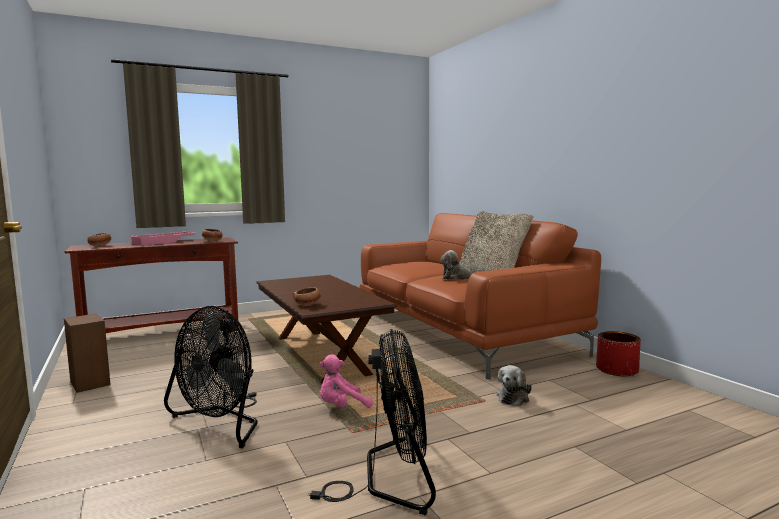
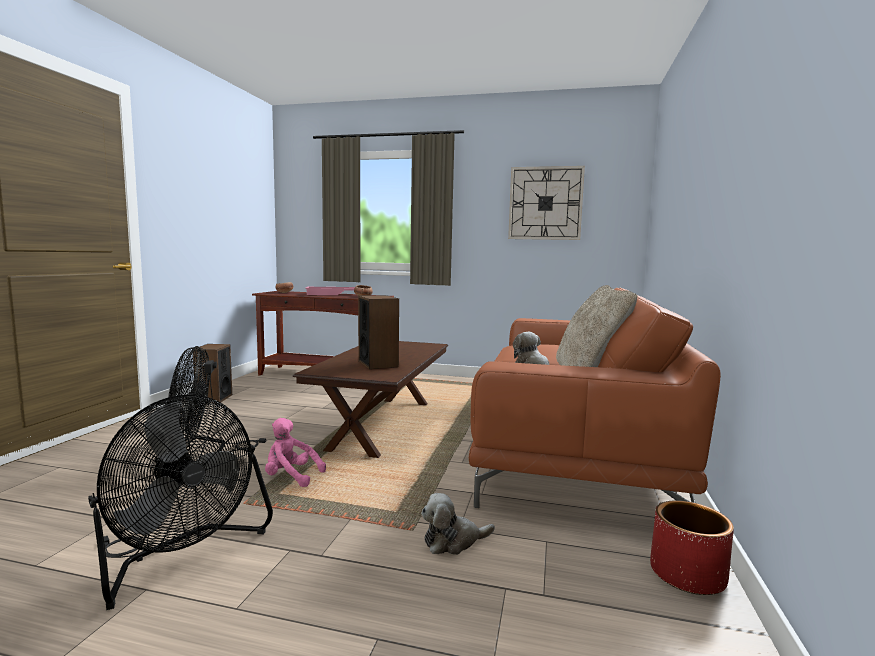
camera: 40 degrees right, 0 degrees up
bowl [293,287,321,306] -> none
none -> speaker [358,295,399,369]
none -> wall clock [508,166,585,240]

